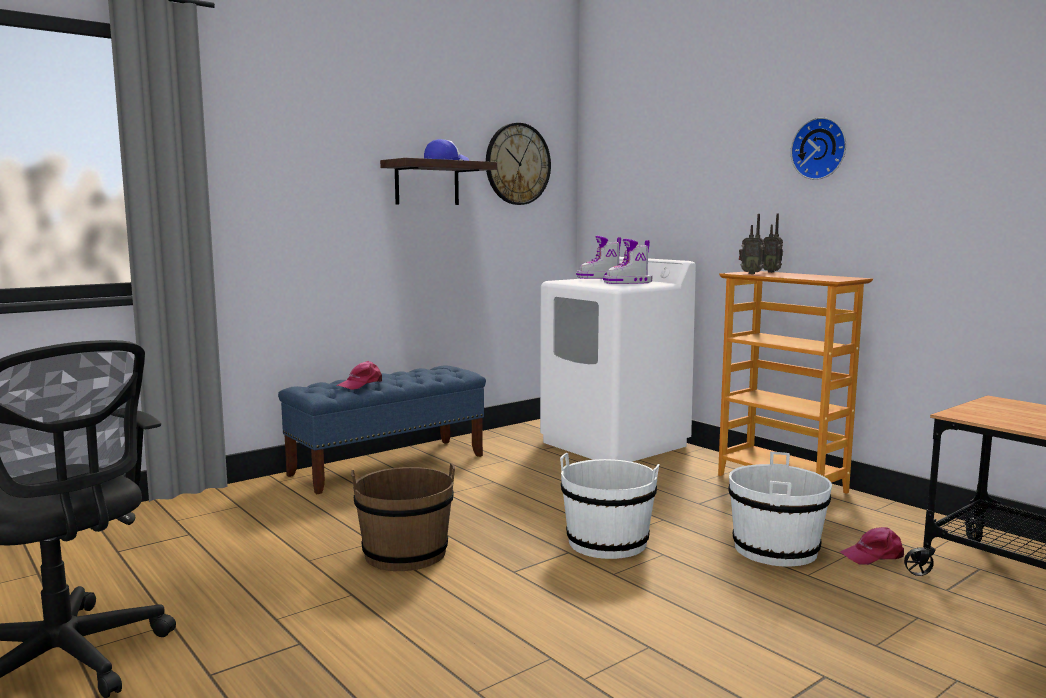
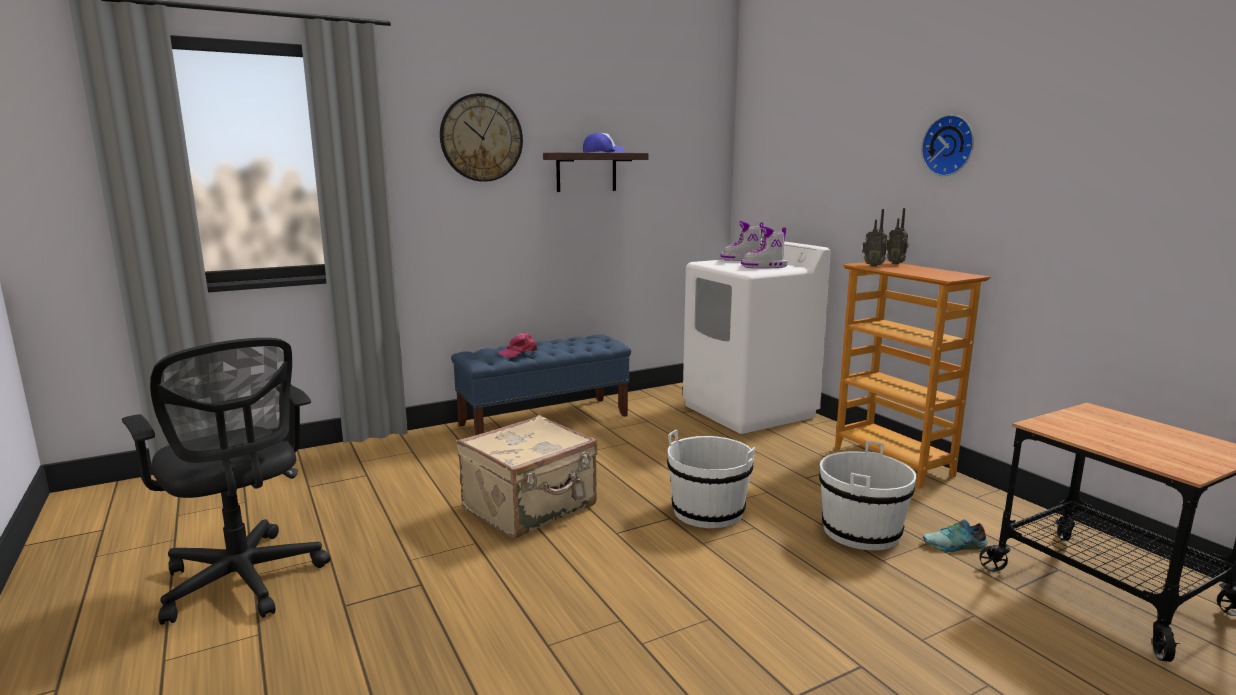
camera: 10 degrees right, 5 degrees up
brown bucket [351,463,455,571] -> beige suitcase [457,415,597,538]
wall clock [486,123,551,205] -> wall clock moved to [440,93,523,182]
pink cap [840,527,904,565] -> shoe [923,519,988,552]

